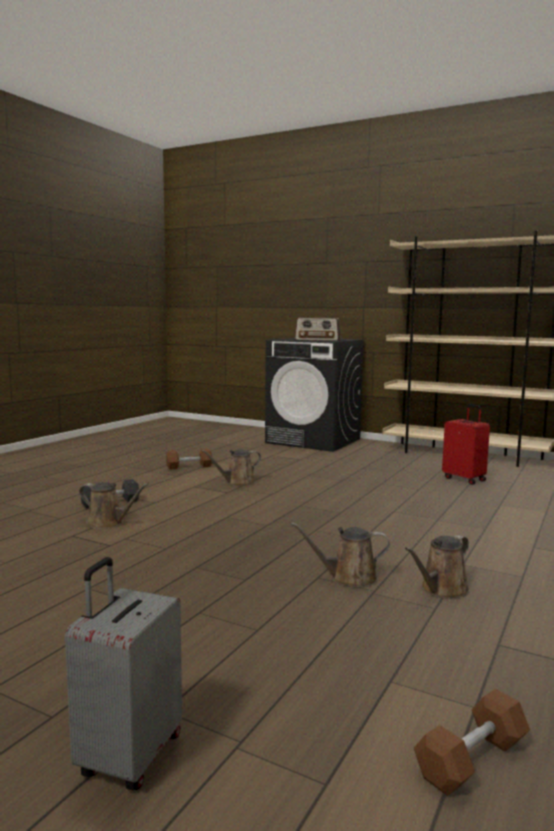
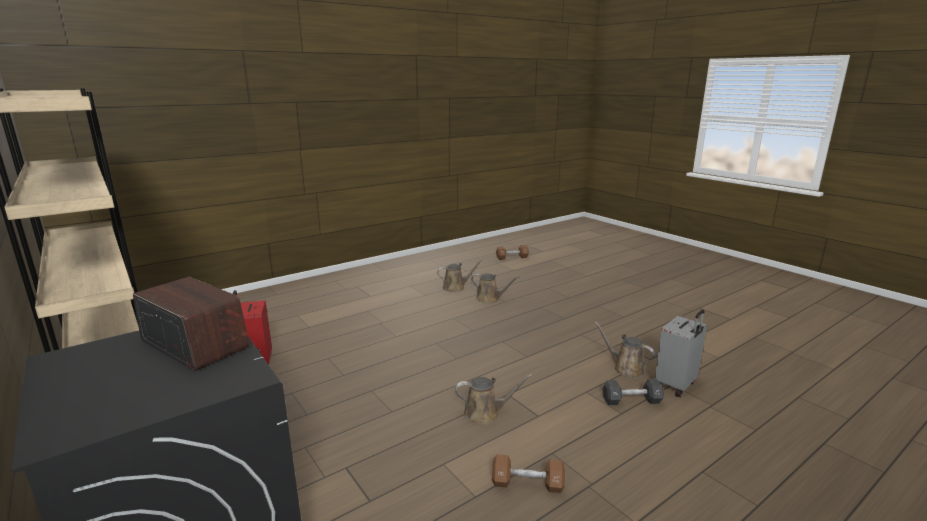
camera: 155 degrees left, 10 degrees up
grey suitcase [65,557,182,791] -> grey suitcase moved to [655,310,707,397]

